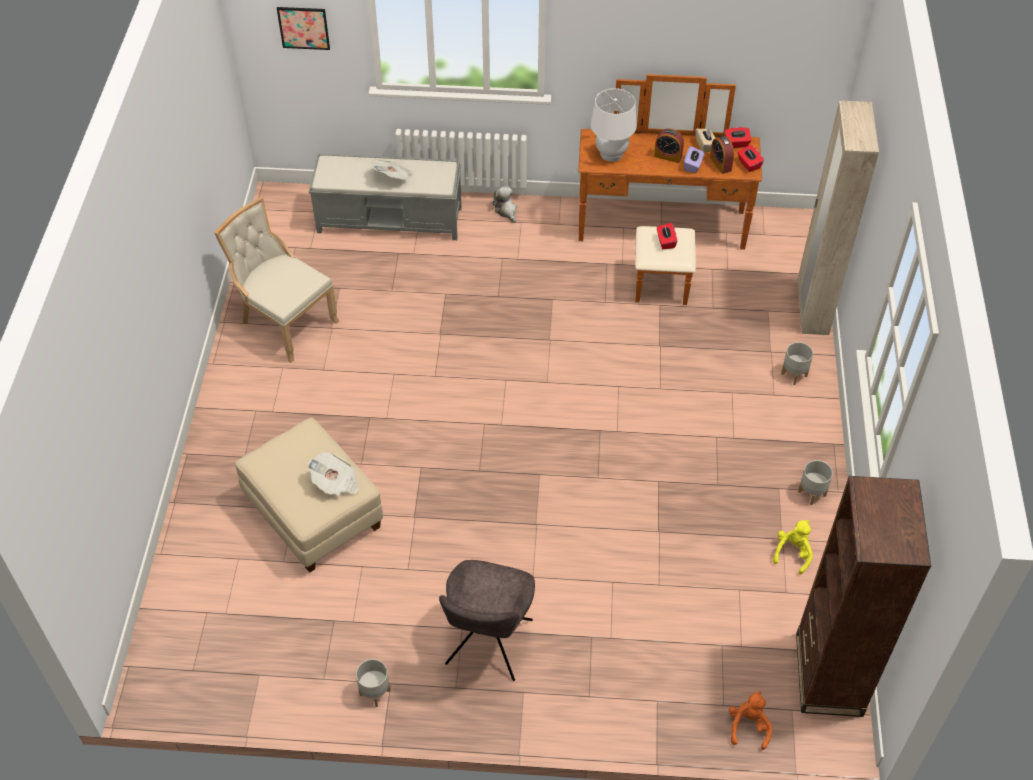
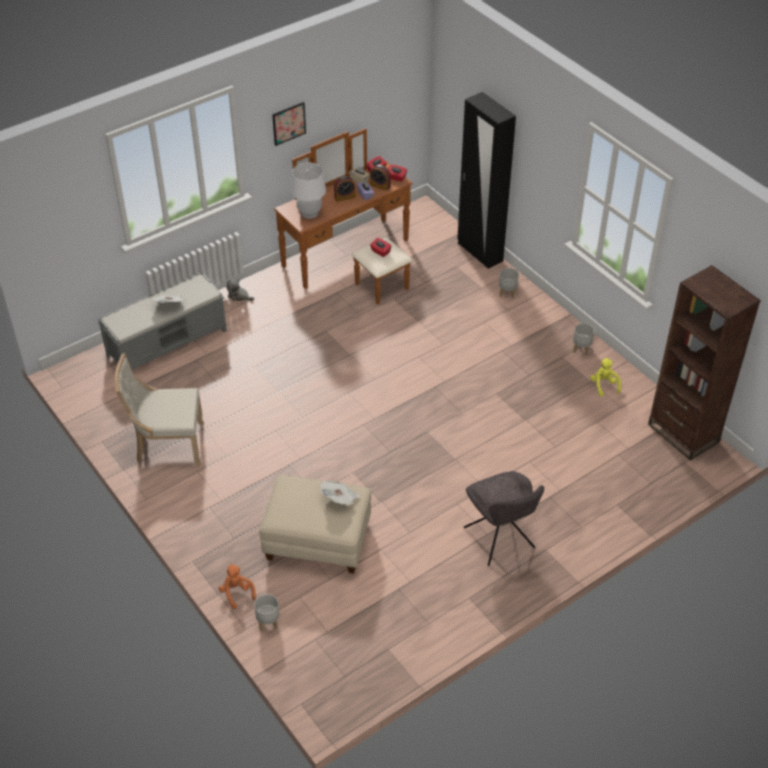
camera: 40 degrees left, 5 degrees down
picture [277,7,330,50] -> picture moved to [272,102,306,146]
grey planter [356,659,391,707] -> grey planter moved to [254,594,279,630]
orange plush toy [729,691,772,750] -> orange plush toy moved to [218,564,256,609]
beige wardrobe [797,101,879,335] -> black wardrobe [457,92,516,269]

